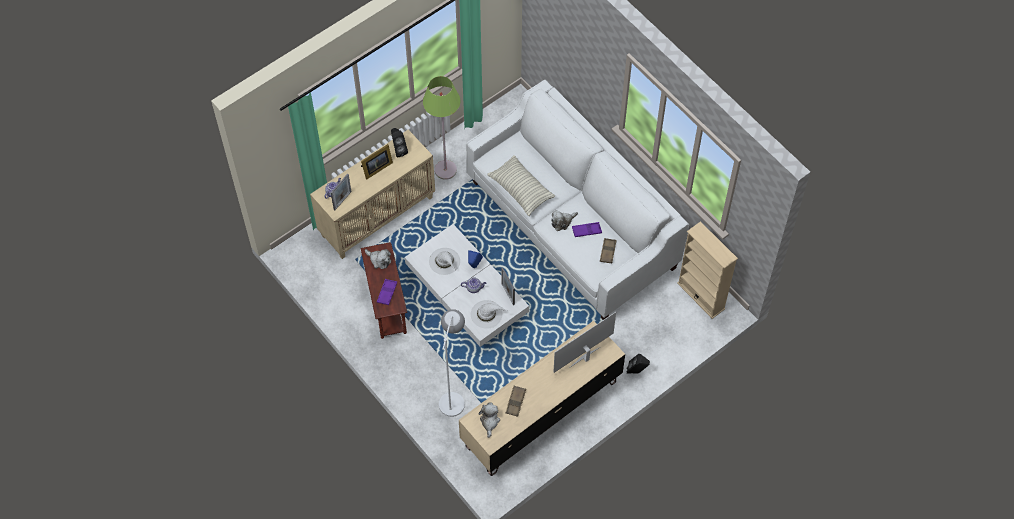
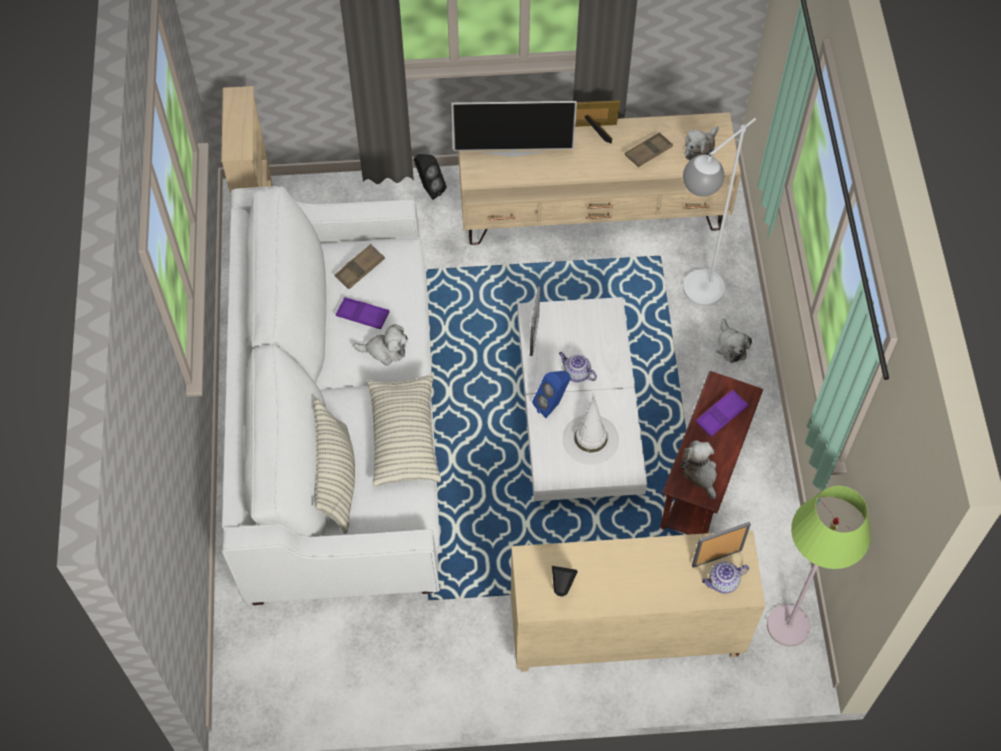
camera: 145 degrees left, 0 degrees up
picture frame [361,144,393,180] -> picture frame moved to [575,100,620,144]
green floor lamp [423,76,461,180] -> green floor lamp moved to [767,486,871,646]
white hat [471,300,510,329] -> none
none -> pillow [314,397,355,534]
none -> plush toy [716,318,752,363]

